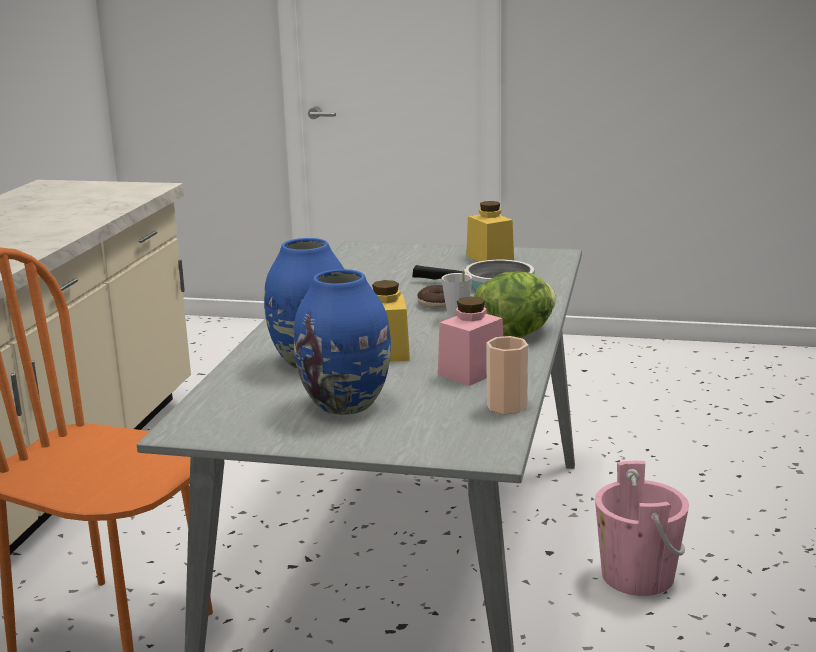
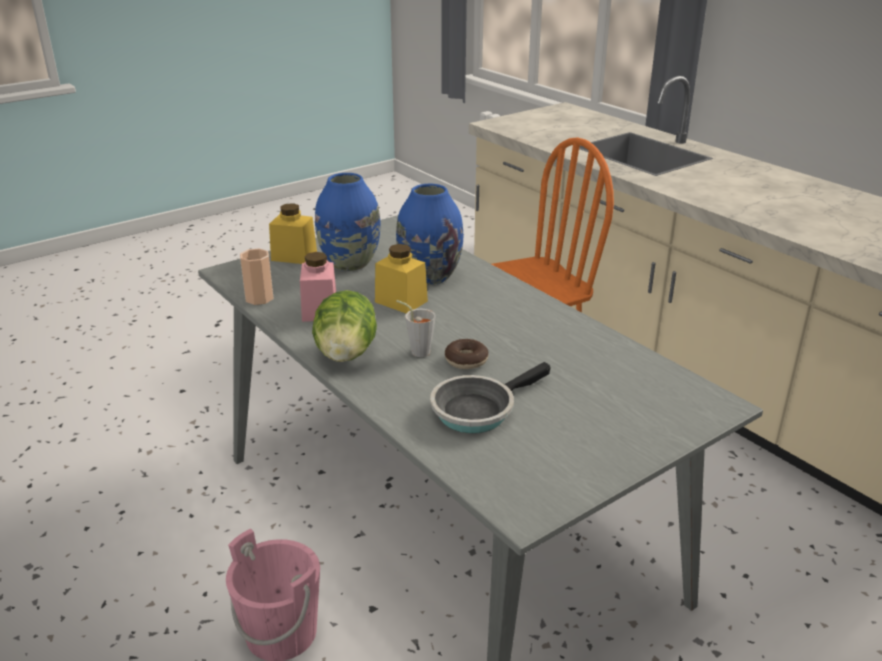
camera: 130 degrees right, 10 degrees up
yellow jar [466,201,514,262] -> yellow jar moved to [269,203,317,264]

